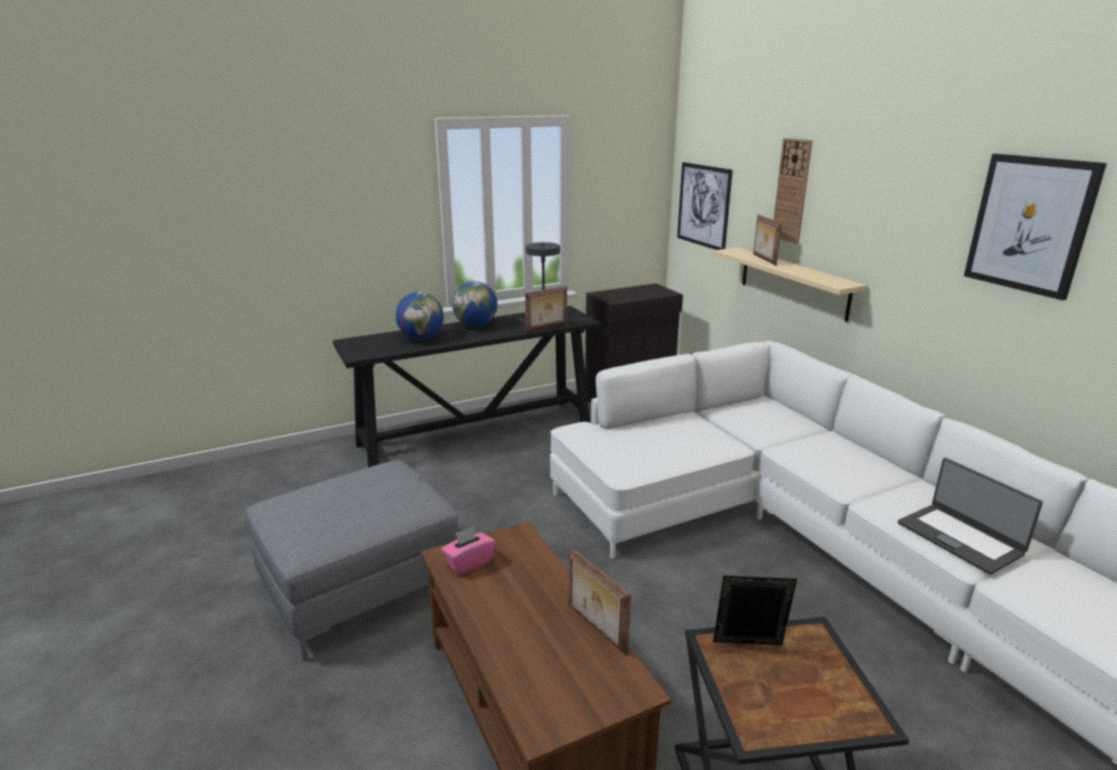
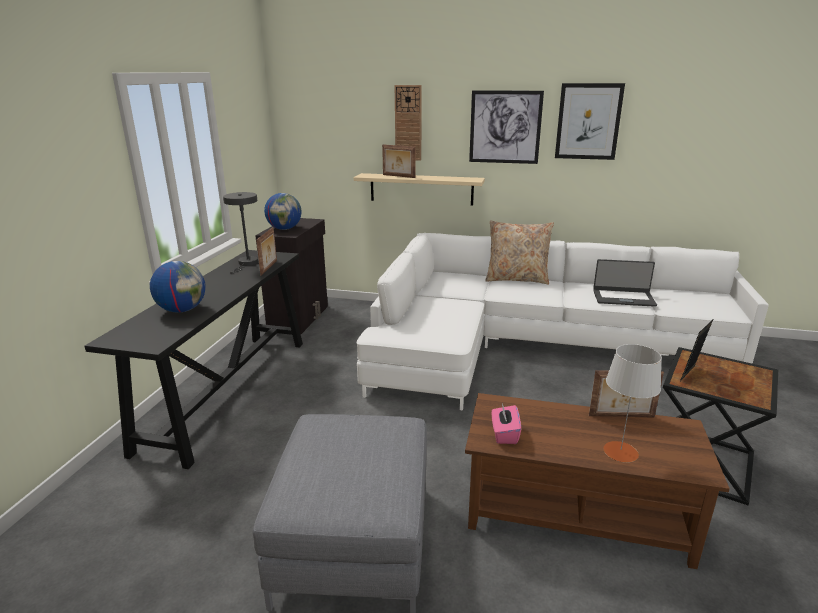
camera: 50 degrees left, 0 degrees up
globe [452,281,498,327] -> globe moved to [264,193,301,230]
picture [677,162,733,250] -> picture moved to [469,90,544,164]
none -> beige pillow [485,221,554,285]
none -> grey table lamp [603,344,662,463]

